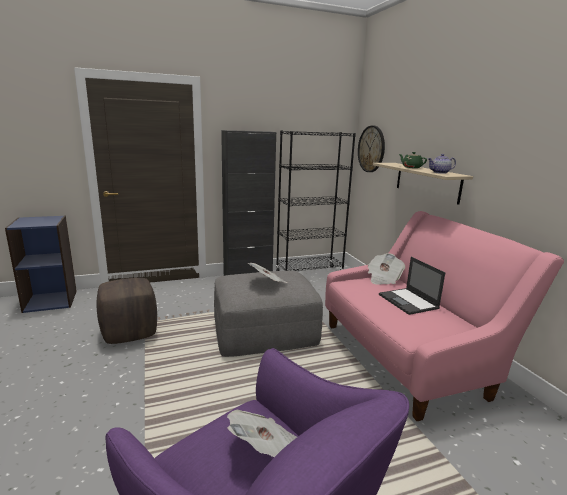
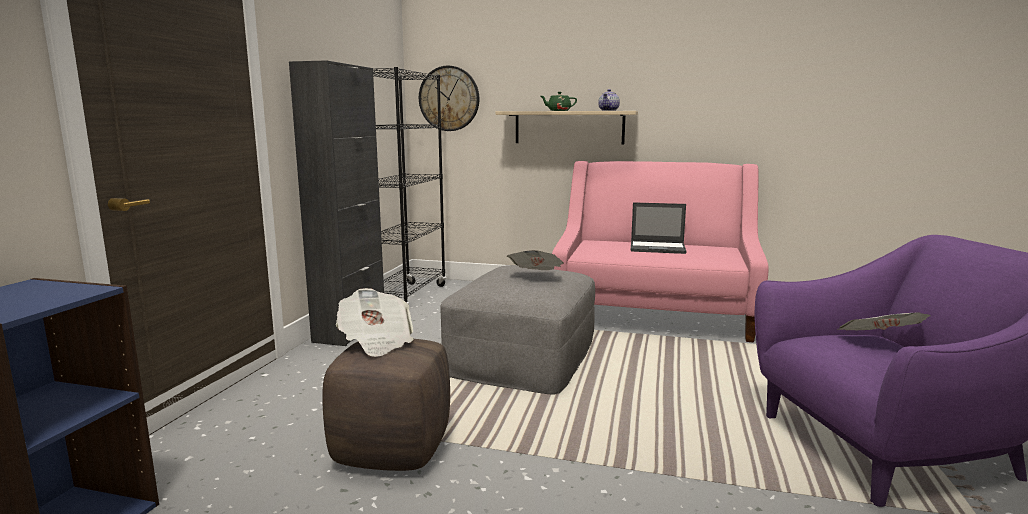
camera: 55 degrees left, 5 degrees down
newspaper [367,253,405,285] -> newspaper moved to [335,288,413,357]

